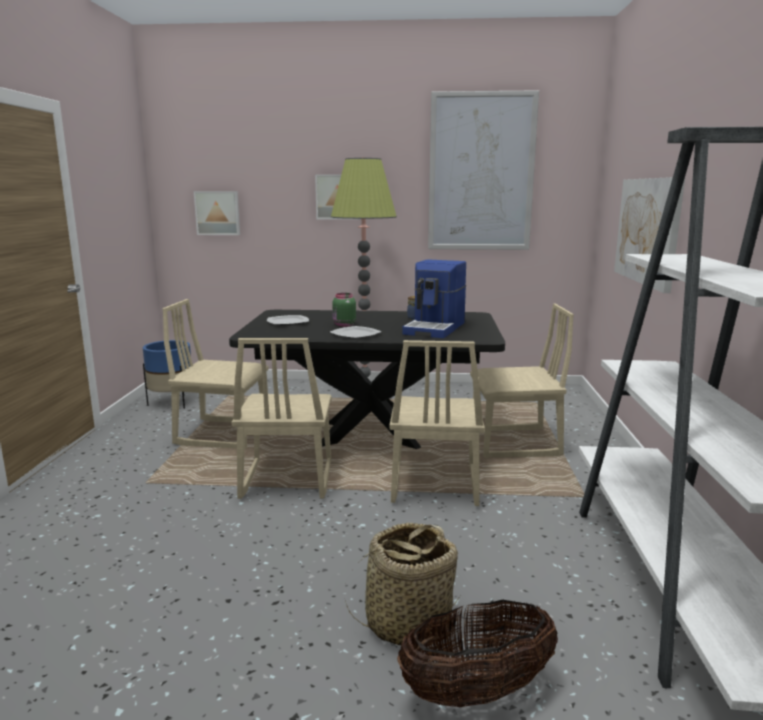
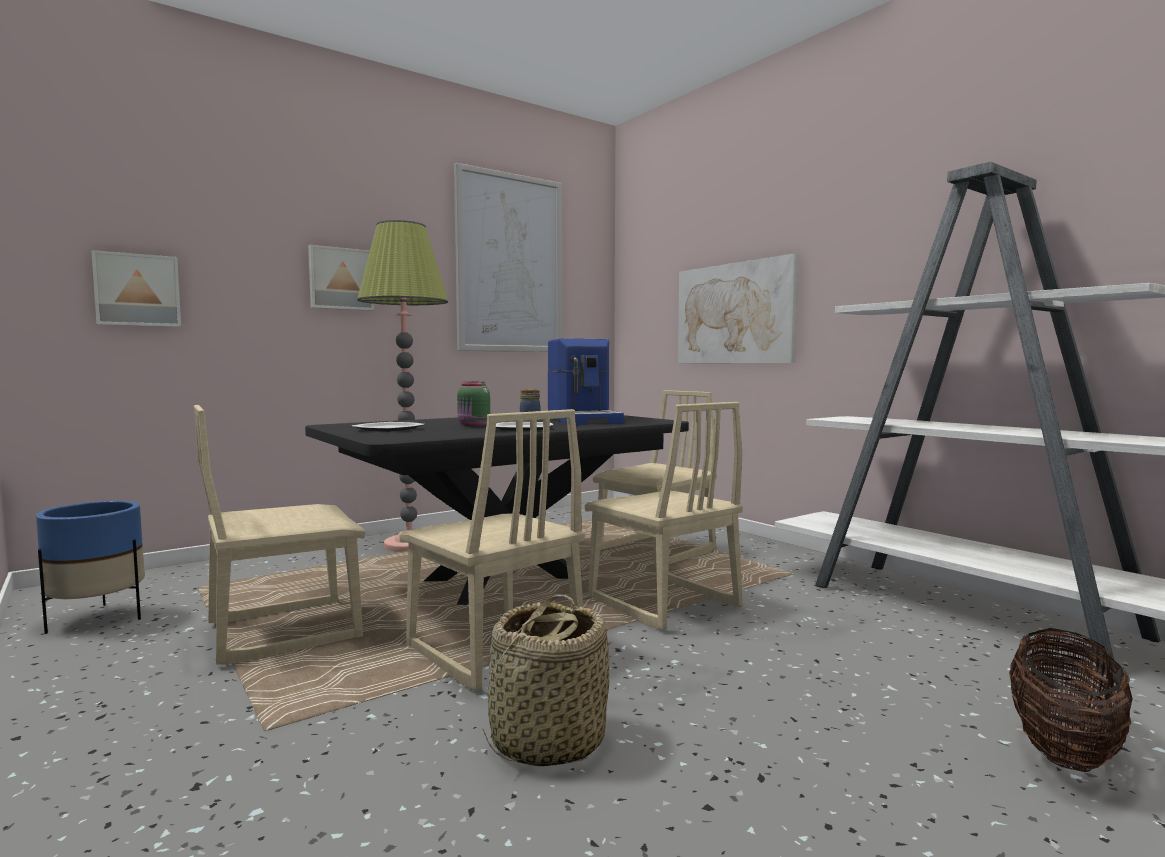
camera: 40 degrees left, 10 degrees down
basket [344,522,460,646] -> basket moved to [482,595,610,766]

